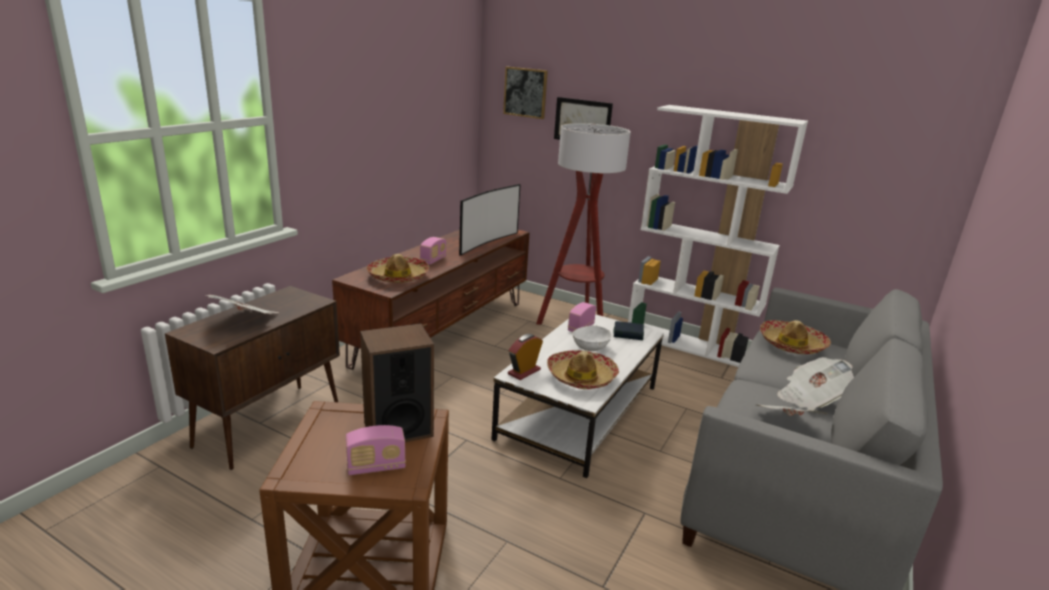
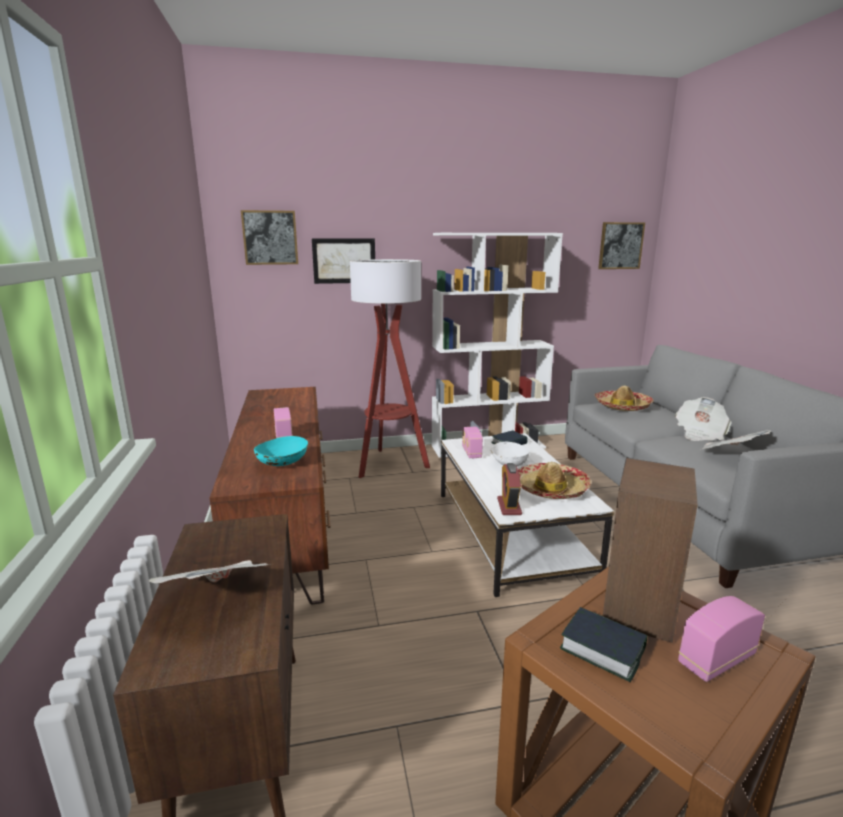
camera: 40 degrees left, 5 degrees down
radio [346,425,406,475] -> radio turned 150 degrees counterclockwise [678,596,765,682]
hat [367,254,429,283] -> turquoise bowl [254,436,308,466]
television [459,184,521,256] -> none
none -> book [560,607,648,682]
none -> picture [598,222,645,269]

